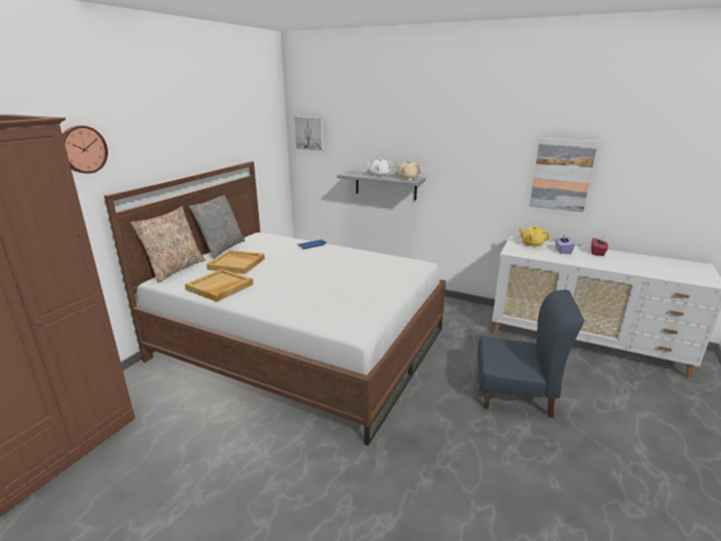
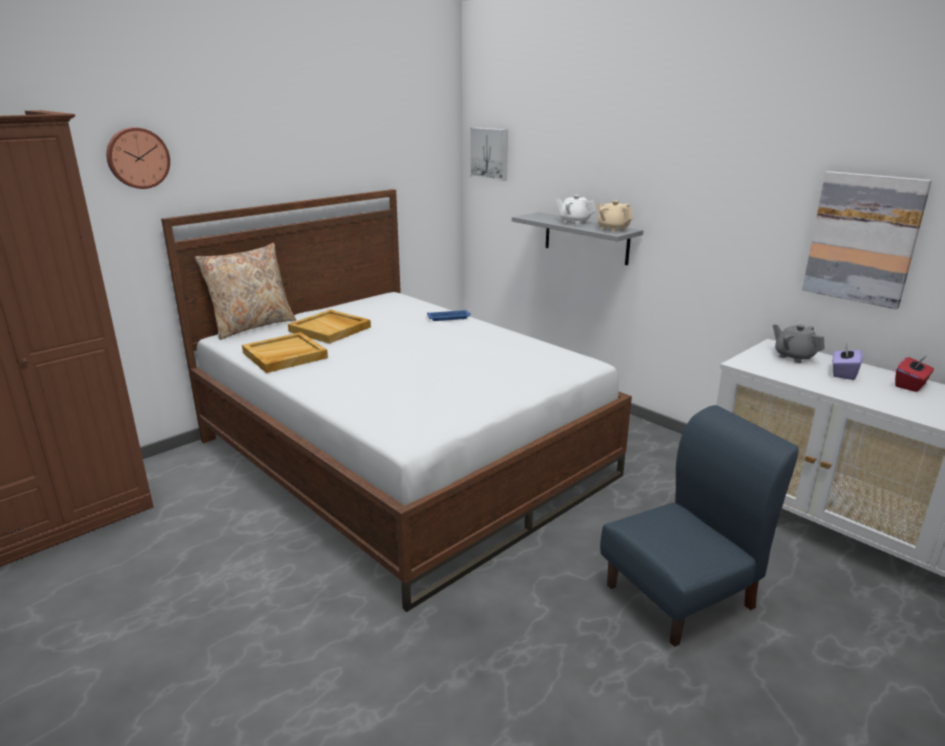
camera: 20 degrees right, 0 degrees up
grey pillow [189,195,245,259] -> none
blue chair [478,290,584,418] -> blue chair turned 60 degrees counterclockwise [600,405,799,647]
yellow teapot [518,226,550,248] -> grey teapot [773,324,825,363]

